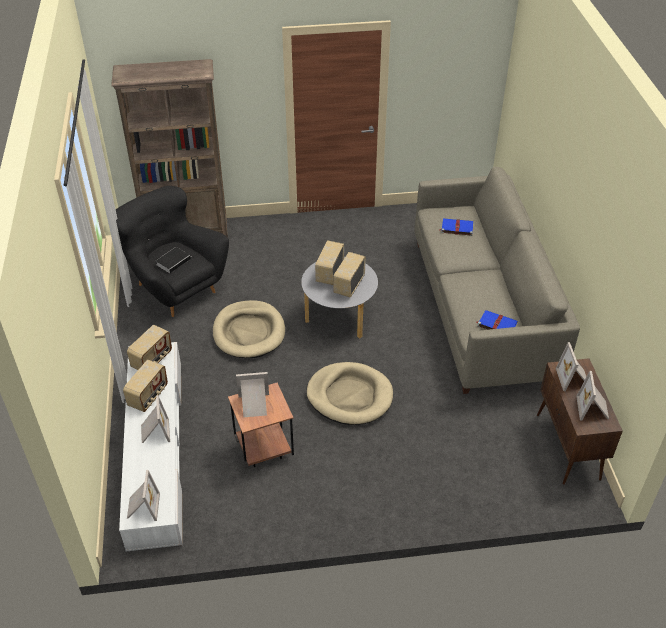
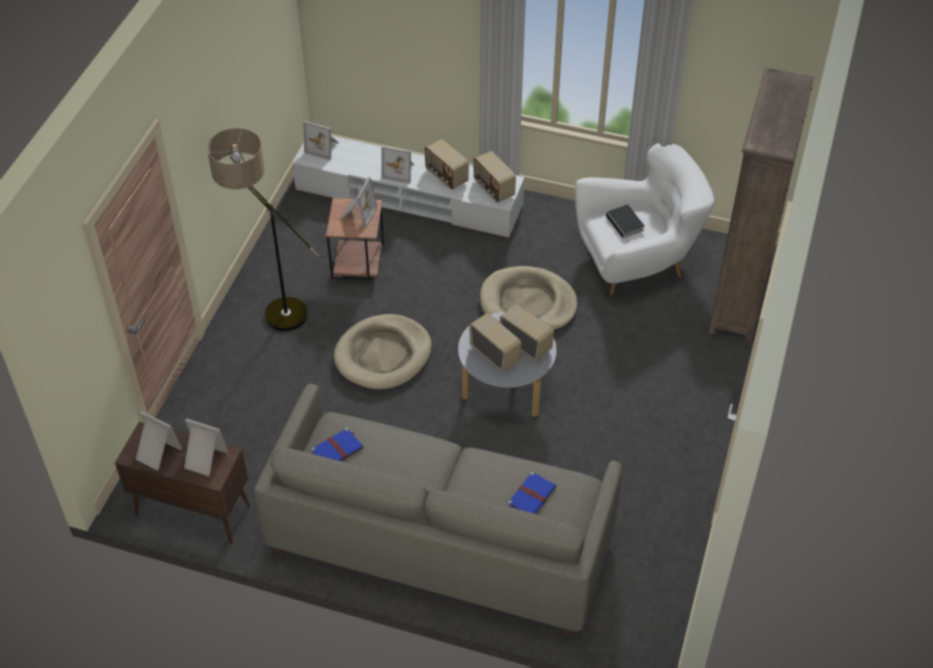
camera: 115 degrees right, 5 degrees up
black armchair [116,186,229,317] -> white armchair [575,143,714,295]
none -> floor lamp [207,128,319,331]

